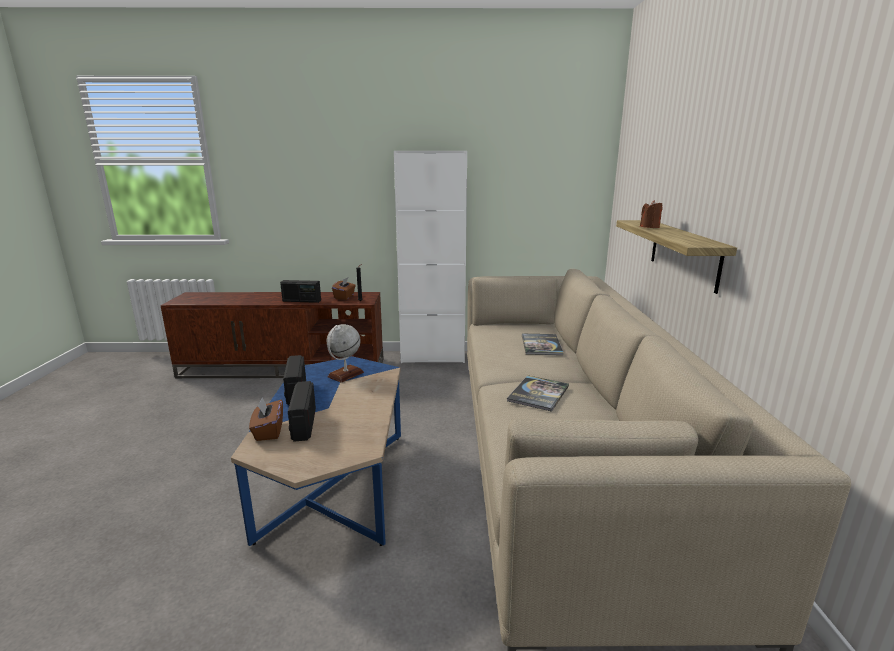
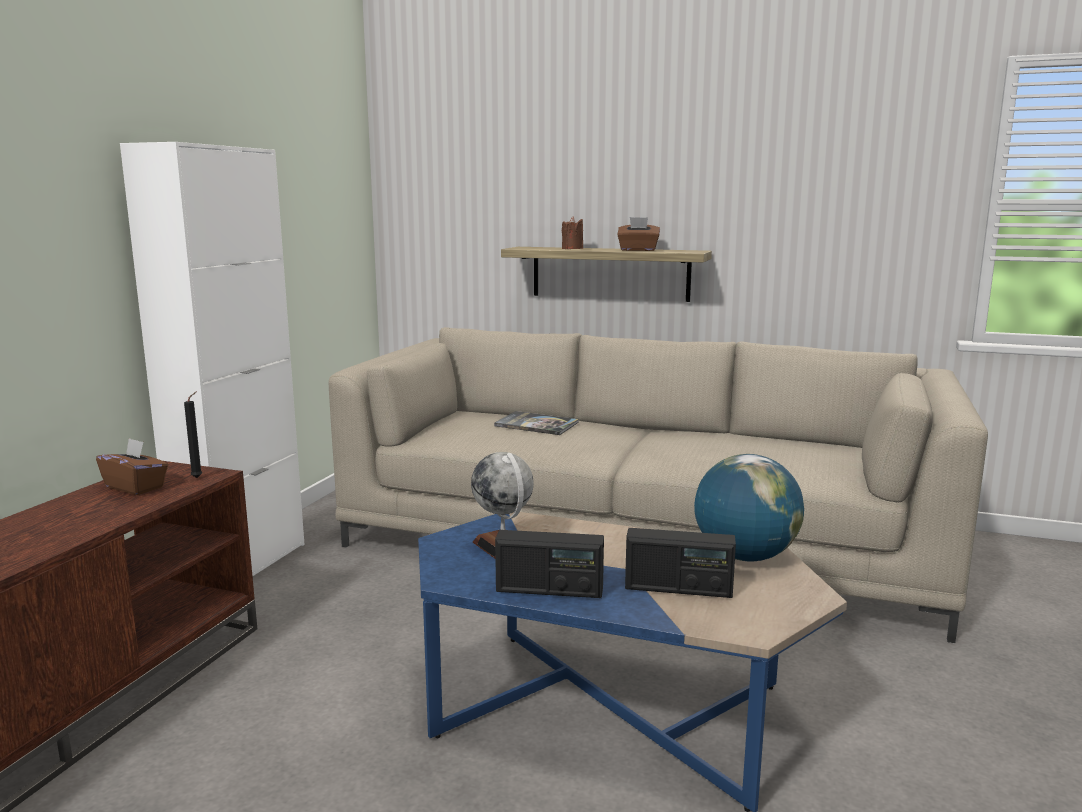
camera: 70 degrees left, 5 degrees down
brown tissue box [249,397,283,441] -> brown tissue box moved to [617,217,660,251]
radio [280,280,321,303] -> none
book [507,375,569,412] -> none
none -> globe [694,454,804,561]

